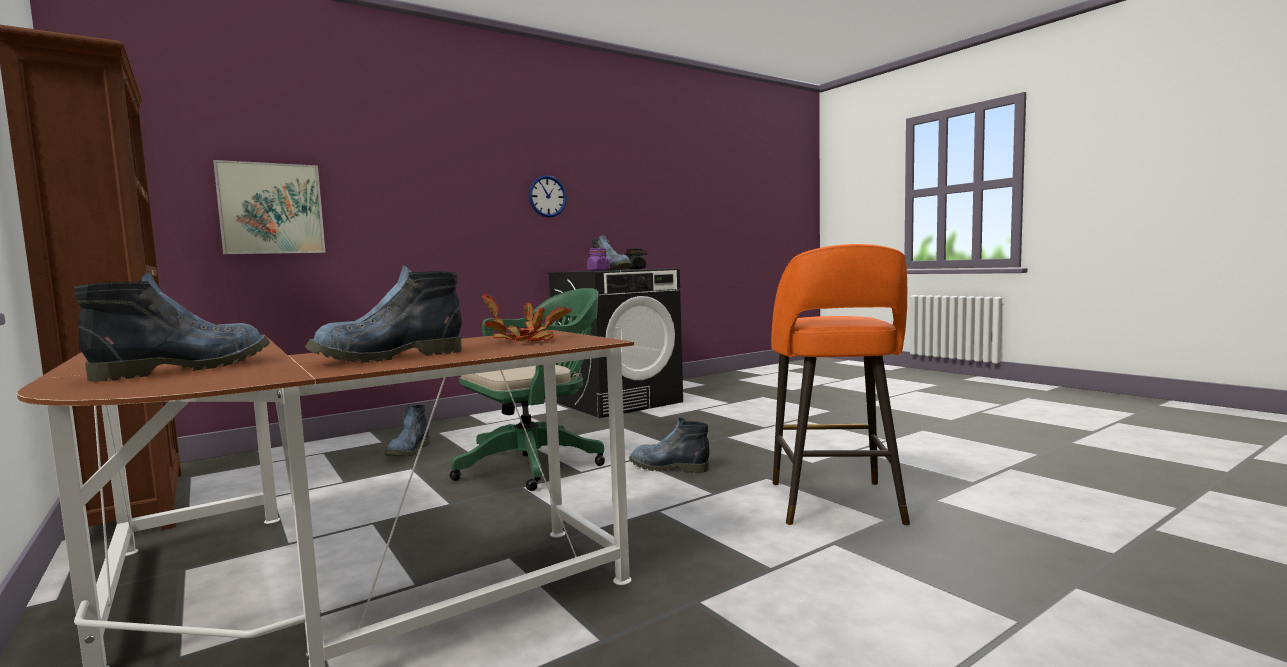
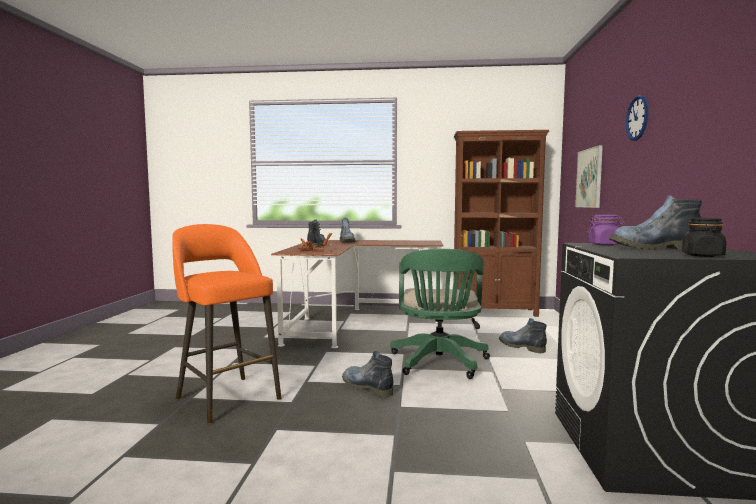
camera: 130 degrees right, 0 degrees up
wall clock [529,175,567,218] -> wall clock moved to [626,95,648,141]
boot [629,418,710,473] -> boot turned 105 degrees counterclockwise [342,351,393,398]

